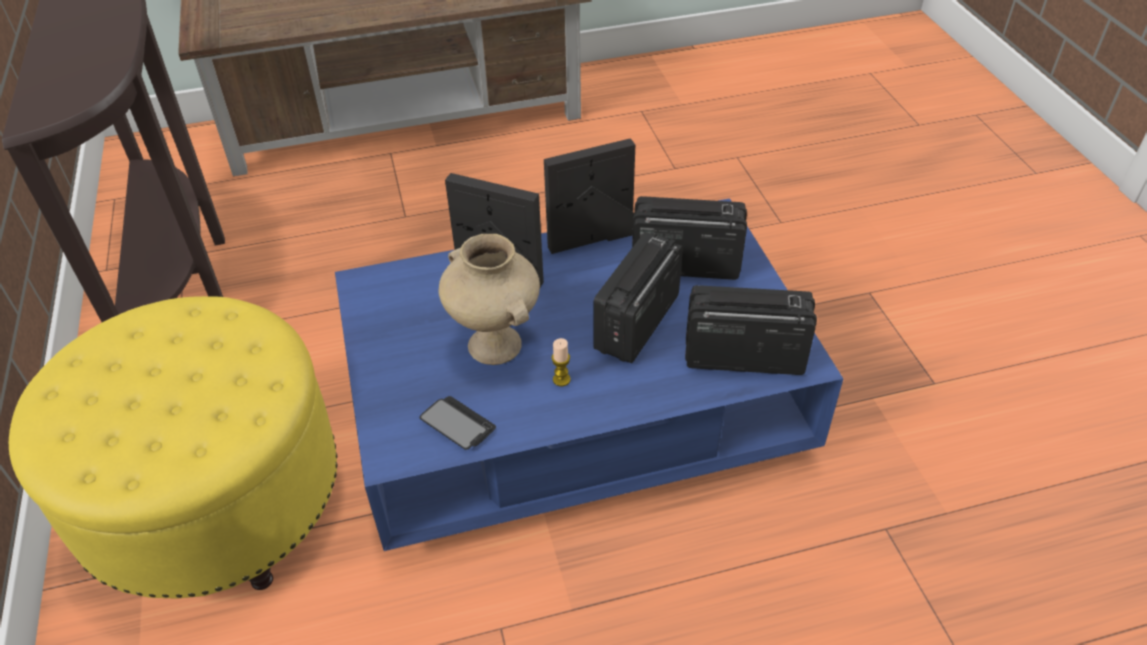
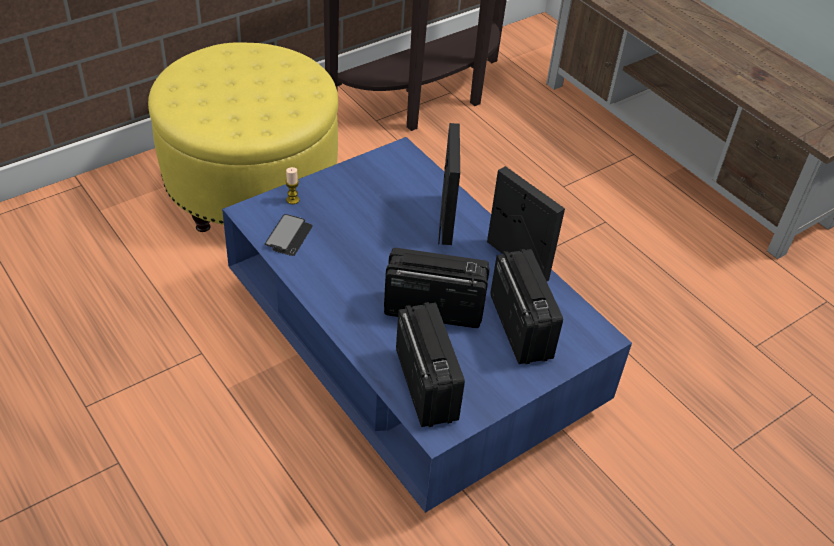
camera: 65 degrees right, 0 degrees up
beige vase [439,234,540,365] -> none
candle [552,338,571,386] -> candle moved to [285,167,300,204]

